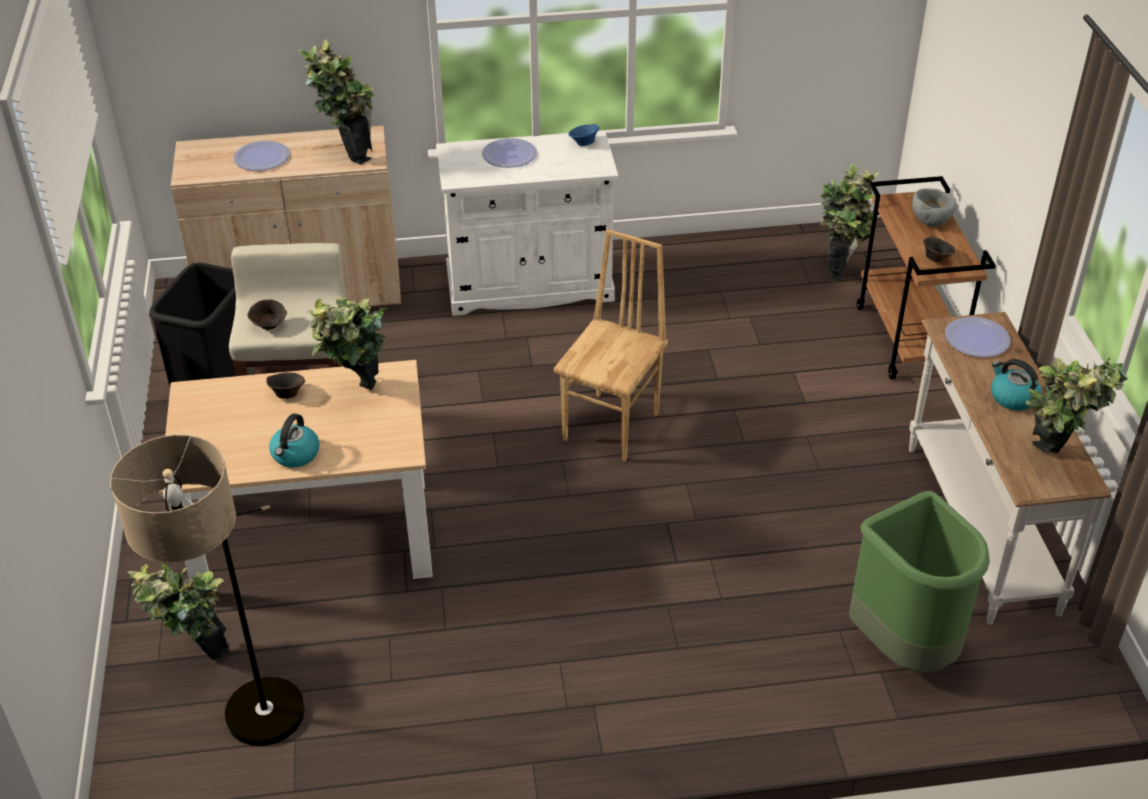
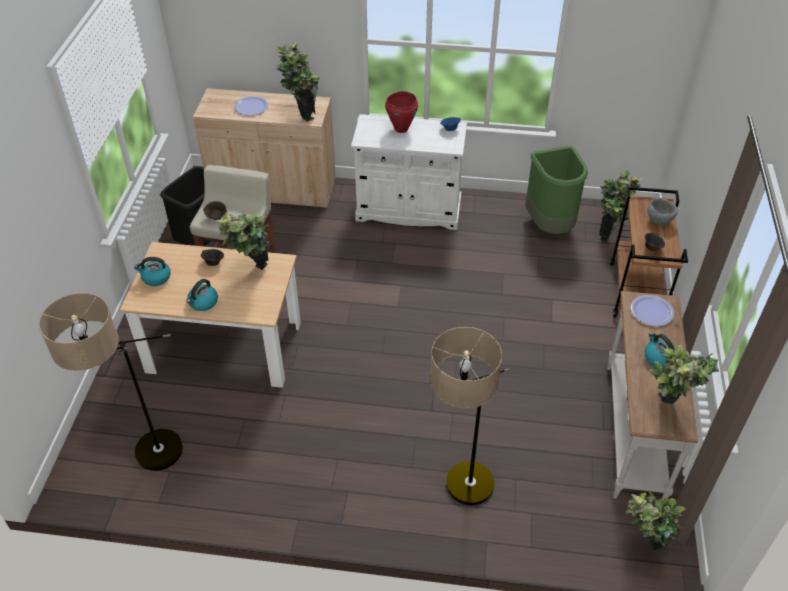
camera: 15 degrees right, 5 degrees up
potted plant [127,564,229,660] -> potted plant moved to [625,490,685,550]
plate [482,138,537,168] -> red cooking pot [385,91,418,133]
brown chair [554,229,668,461] -> none
green trash can [849,491,990,672] -> green trash can moved to [525,146,588,234]
none -> kettle [134,257,170,286]
none -> floor lamp [430,327,509,506]

